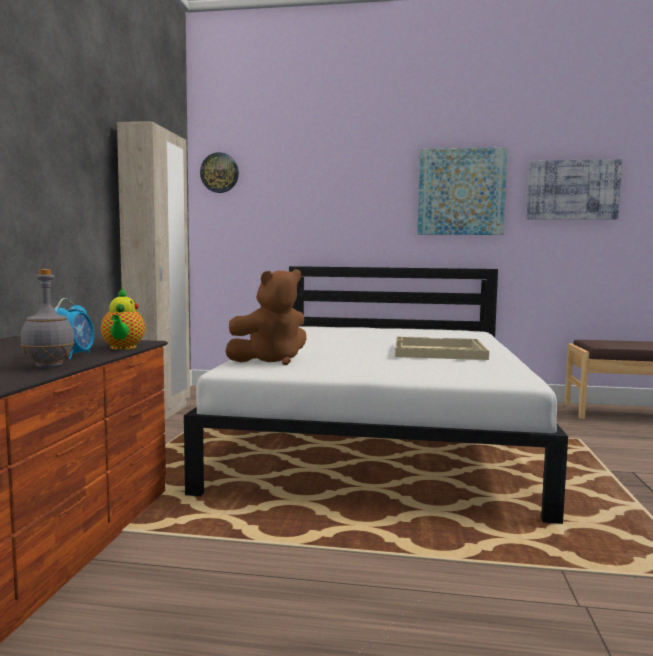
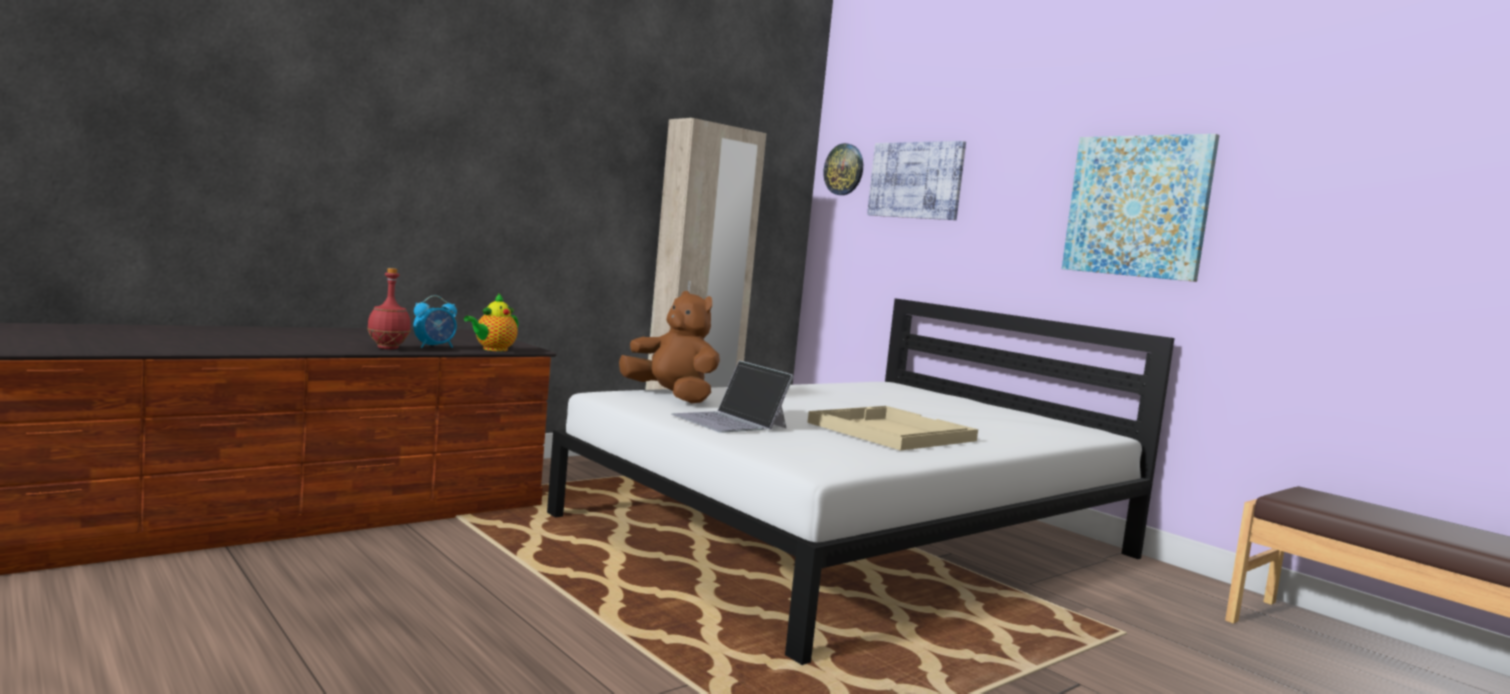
camera: 40 degrees right, 0 degrees up
grey bottle [20,269,75,368] -> red bottle [367,268,411,349]
brown plush toy [225,269,306,365] -> brown plush toy turned 150 degrees counterclockwise [619,291,720,403]
picture [526,159,622,219] -> picture moved to [867,141,966,220]
none -> laptop [671,361,794,433]

